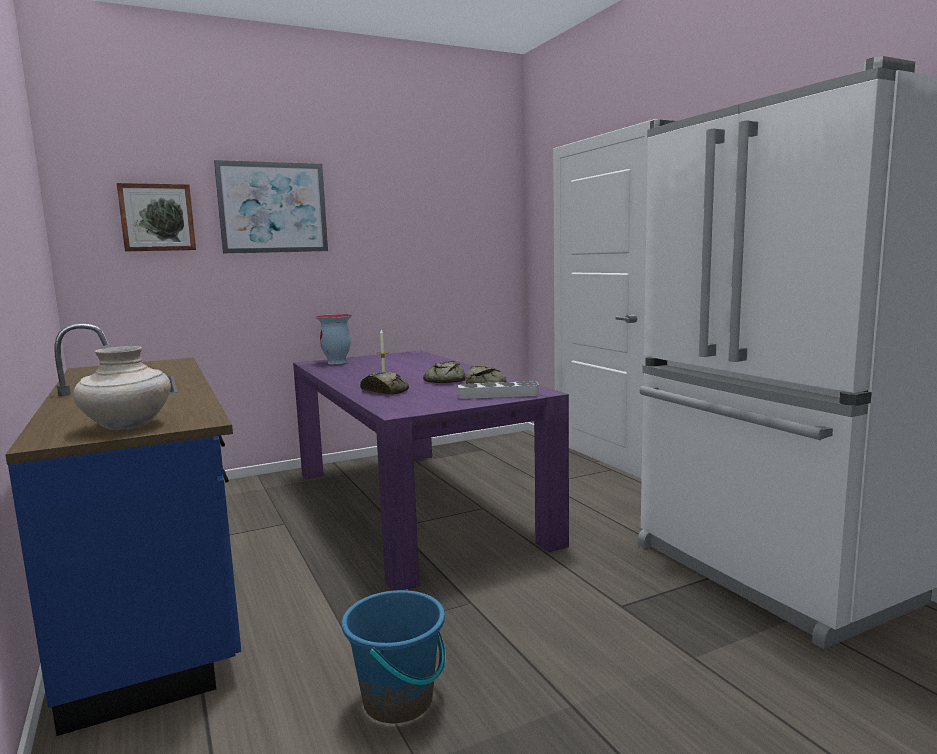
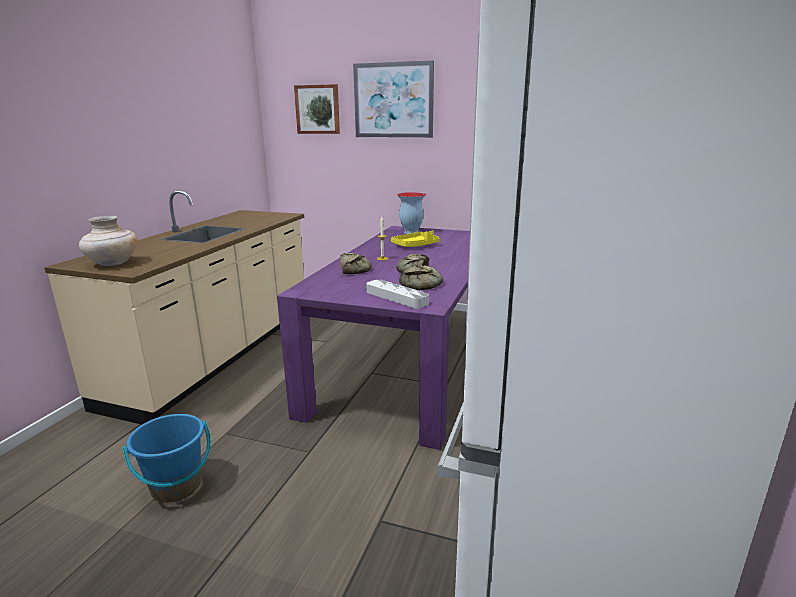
camera: 45 degrees right, 10 degrees up
blue counter [5,323,241,736] -> beige counter [44,190,304,424]
none -> yellow tray [391,230,440,247]

